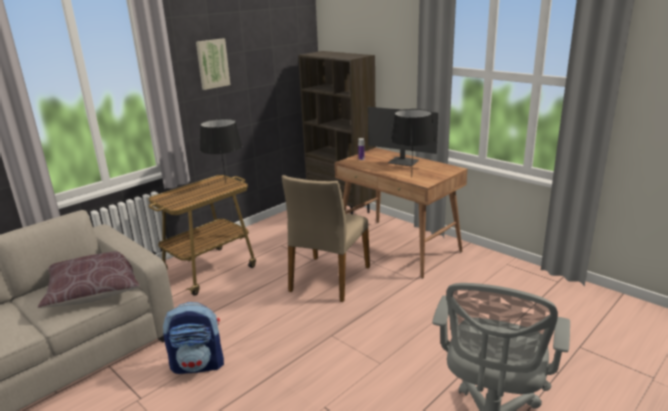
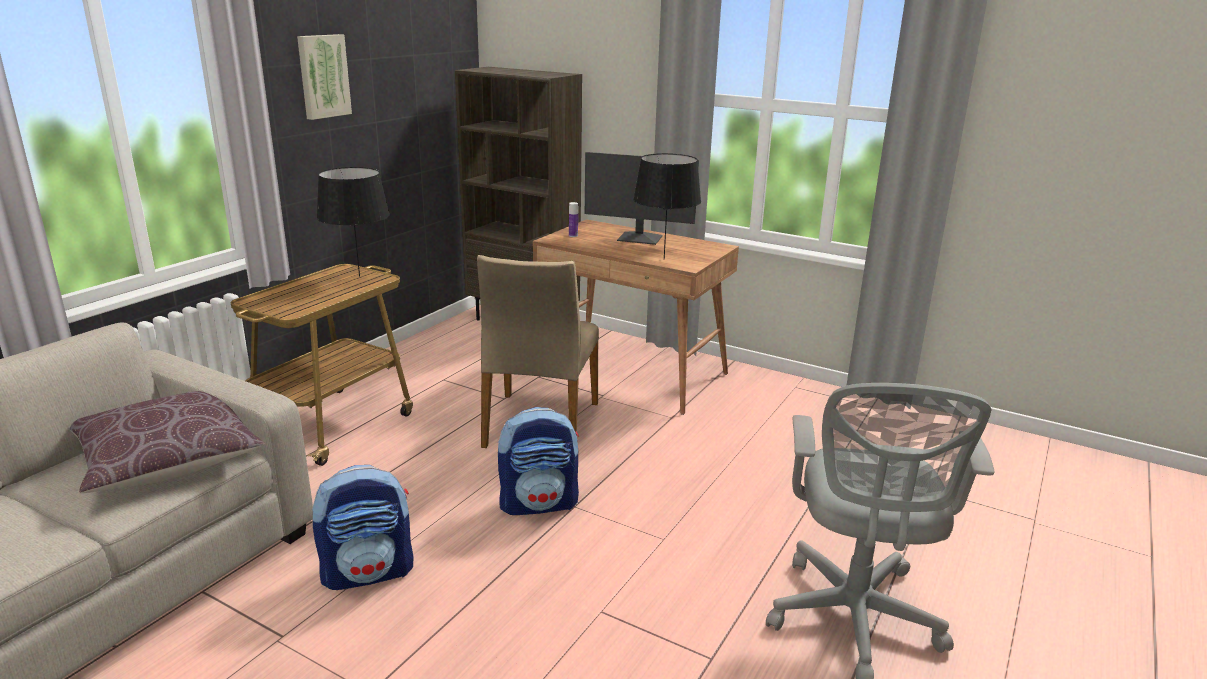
camera: 15 degrees left, 0 degrees up
none -> backpack [498,407,579,515]

